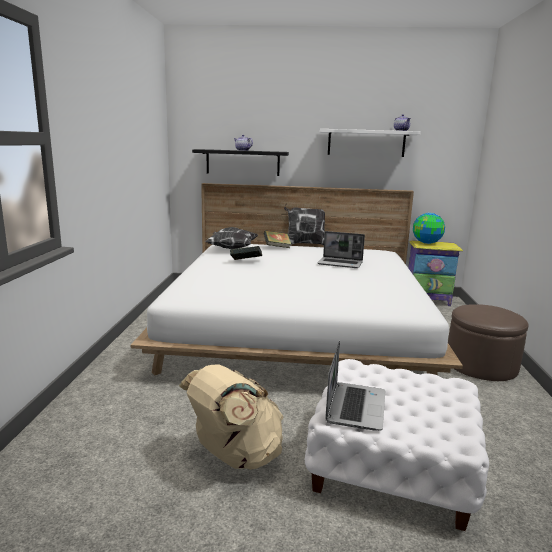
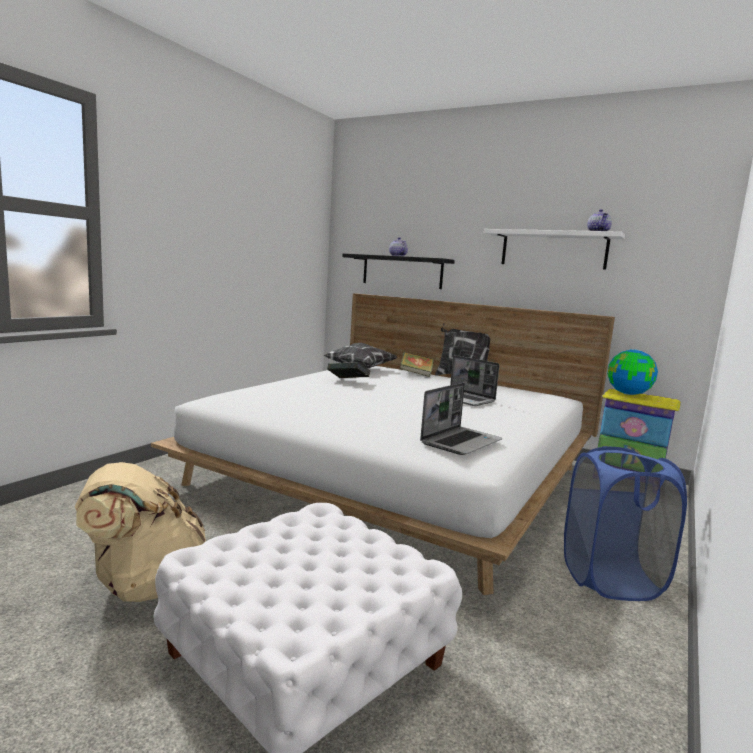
camera: 25 degrees right, 5 degrees down
laptop [326,341,385,431] -> laptop moved to [420,382,502,455]
brown ottoman [448,304,528,381] -> blue laundry basket [564,446,687,601]

